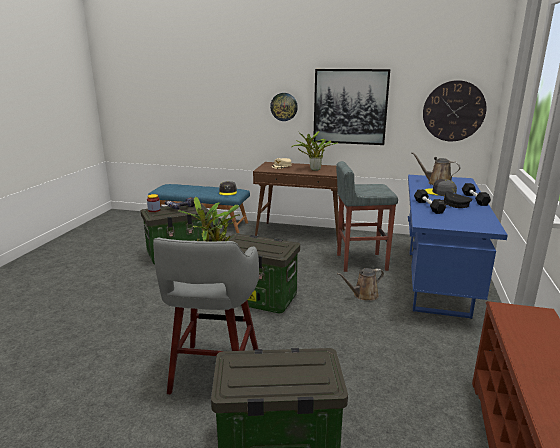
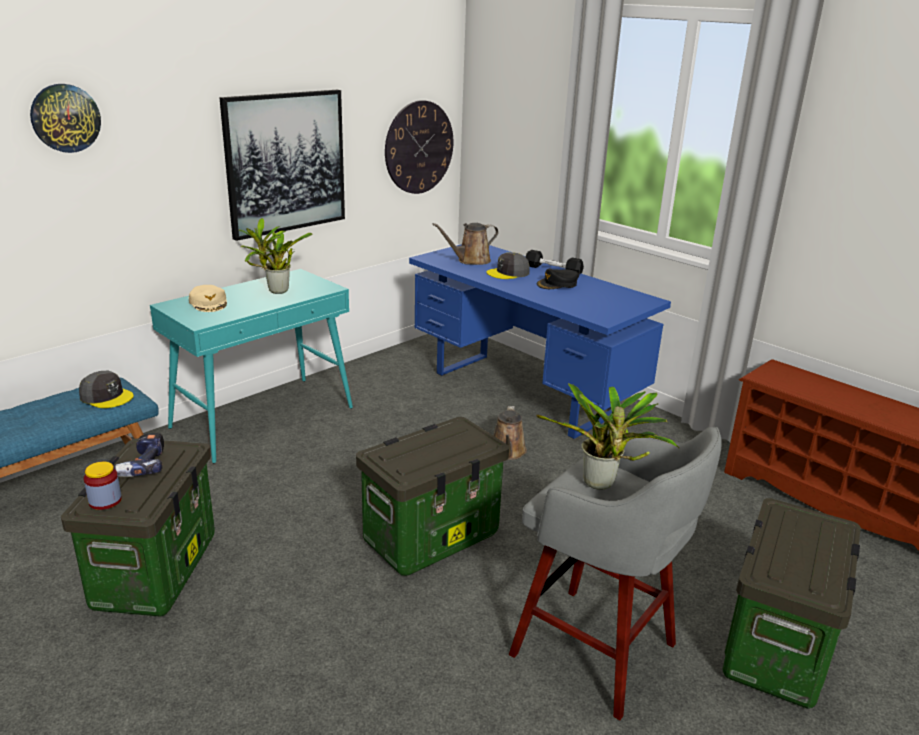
camera: 60 degrees left, 5 degrees up
brown console table [253,162,345,243] -> turquoise console table [150,269,353,463]
wall clock [270,93,298,121] -> wall clock moved to [30,84,101,153]
grey stool [336,161,398,272] -> none
black dumbbell [414,189,446,214] -> none

